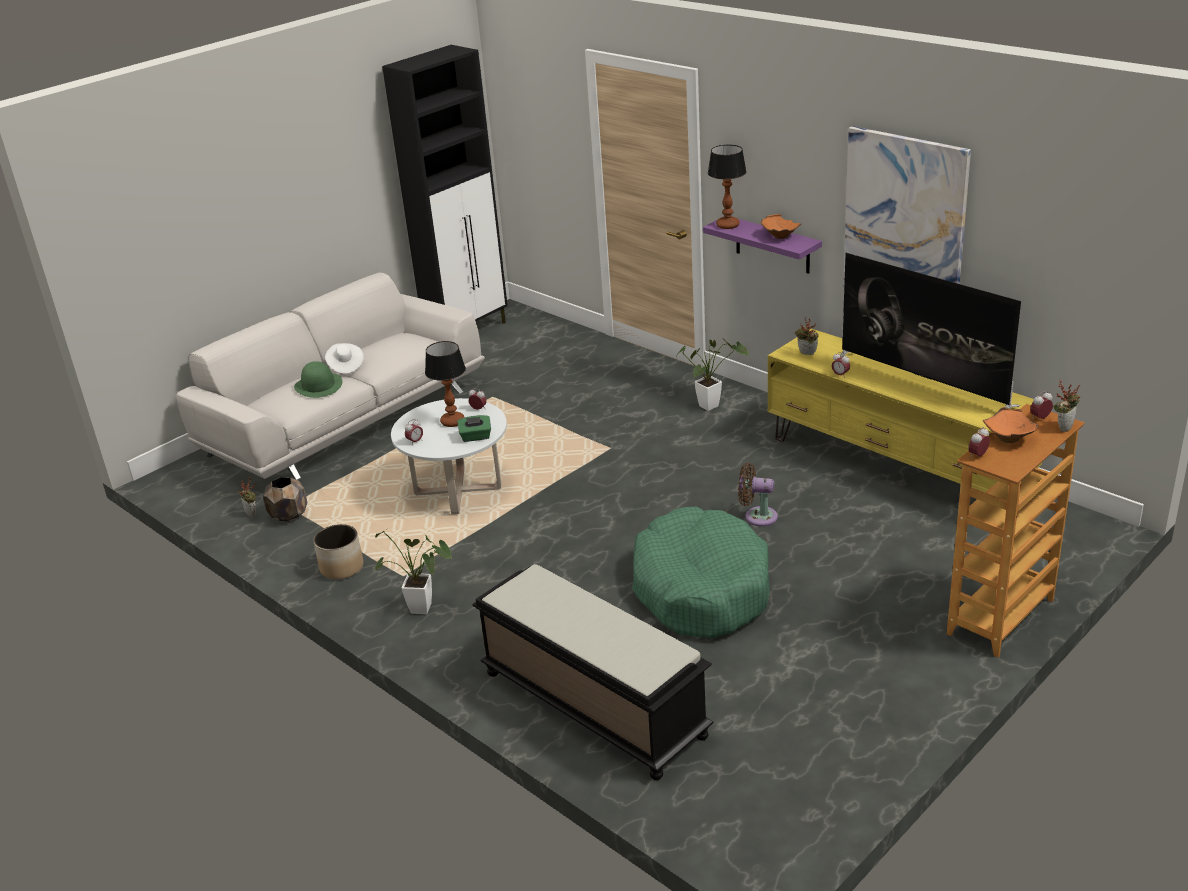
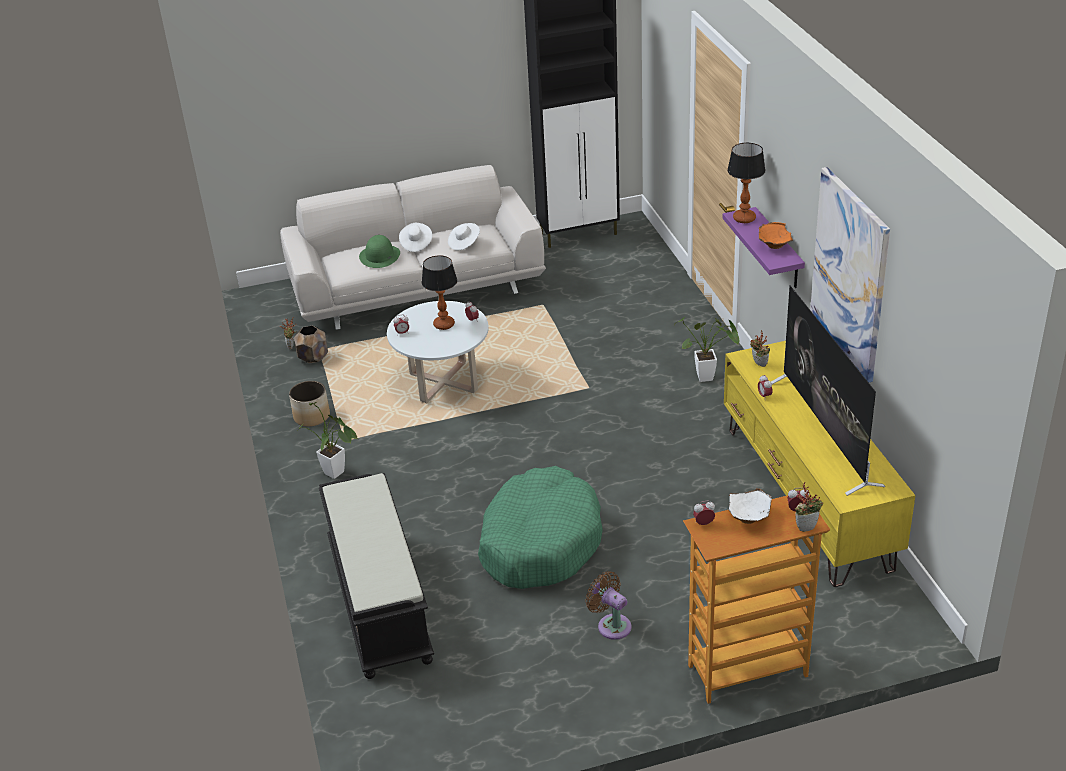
camera: 30 degrees right, 5 degrees up
green tissue box [457,415,491,442] -> none
brown fan [738,463,778,526] -> brown fan moved to [585,571,631,640]
orange bowl [983,407,1038,443] -> white bowl [729,488,772,524]
none -> white hat [448,223,480,251]

